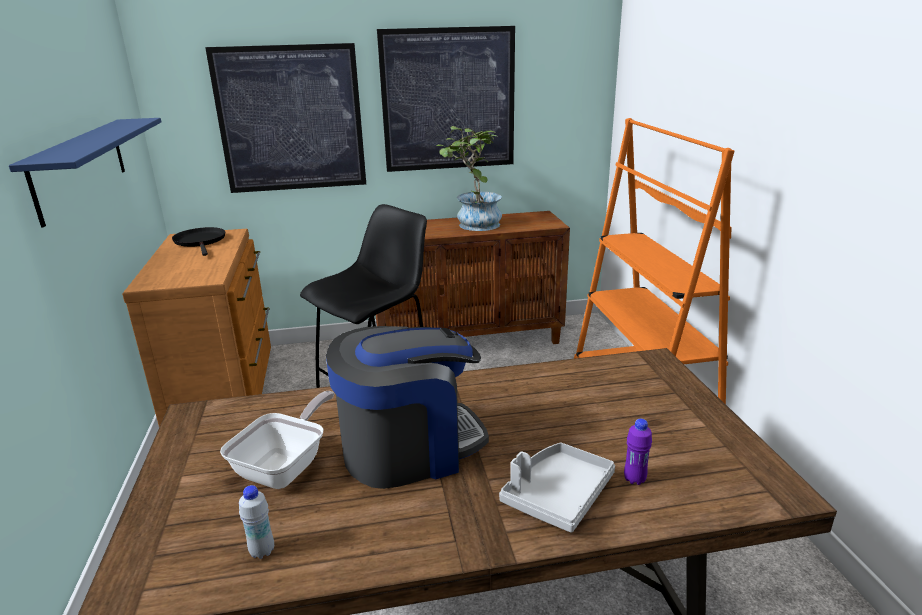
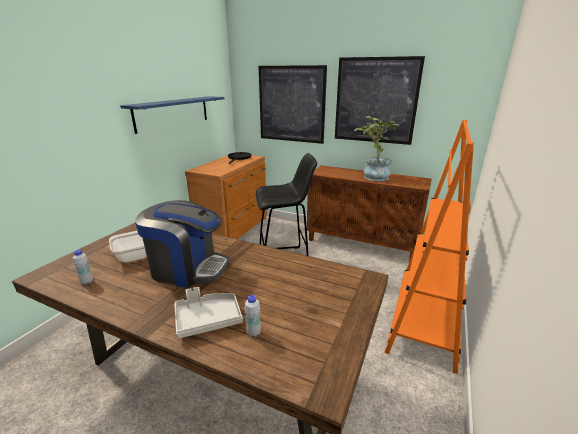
camera: 35 degrees right, 0 degrees up
purple bottle [624,419,652,485] -> white bottle [244,295,261,337]

